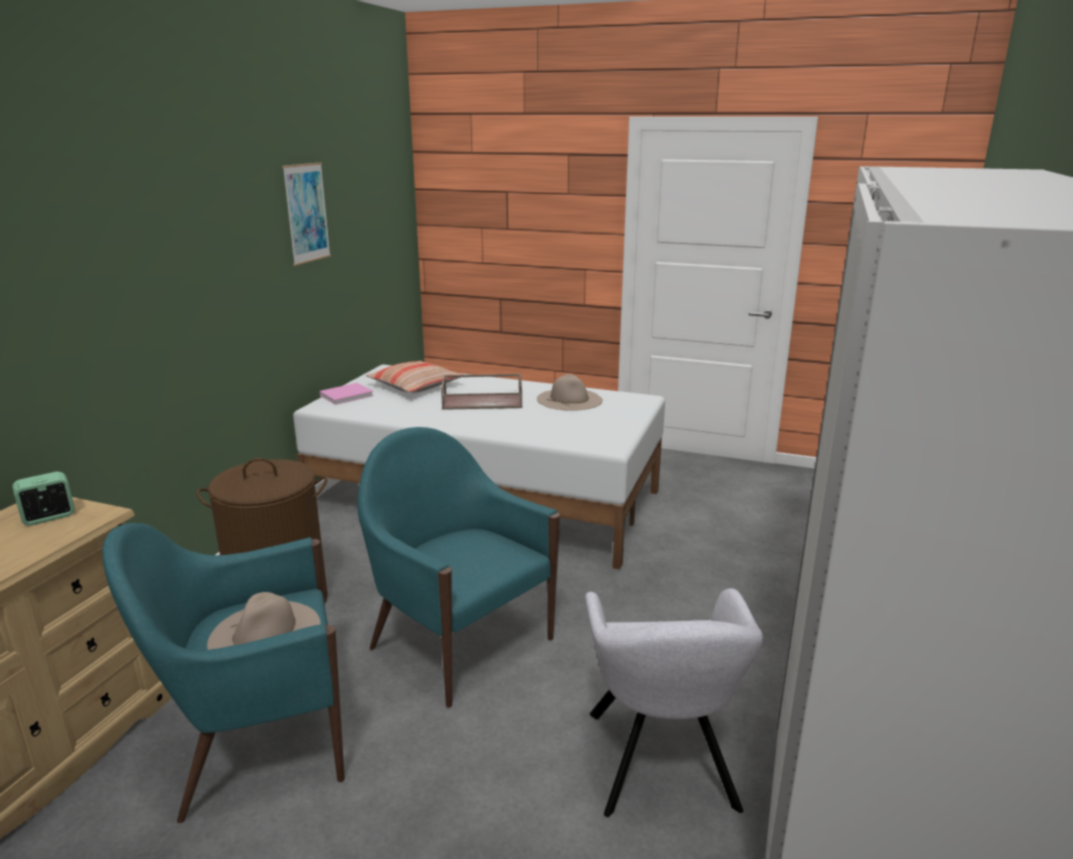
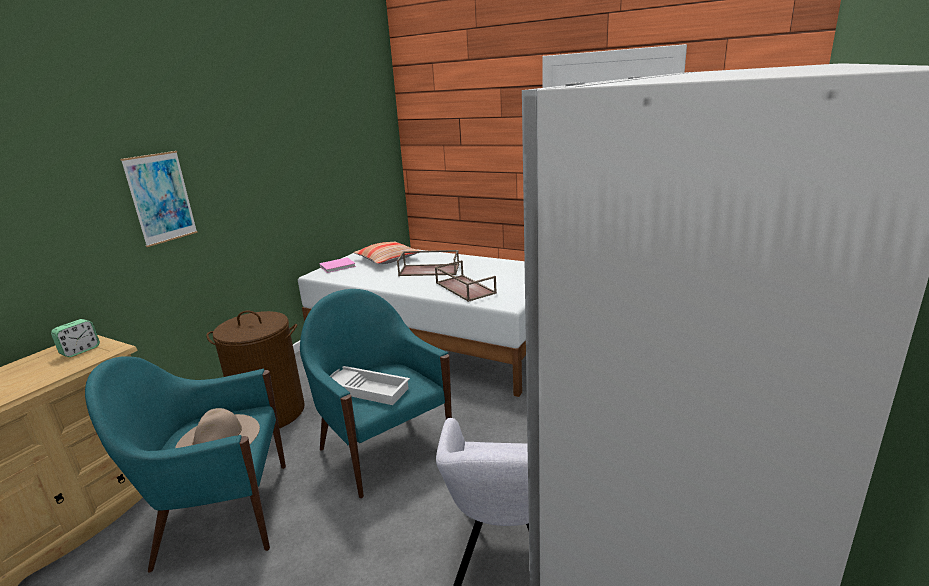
camera: 10 degrees right, 0 degrees up
alarm clock [13,471,75,526] -> alarm clock turned 150 degrees clockwise [51,319,100,357]
picture [282,163,331,266] -> picture moved to [120,151,198,247]
beige hat [537,374,603,411] -> none
none -> white tray [330,366,410,405]
none -> brown tray [435,260,497,302]

